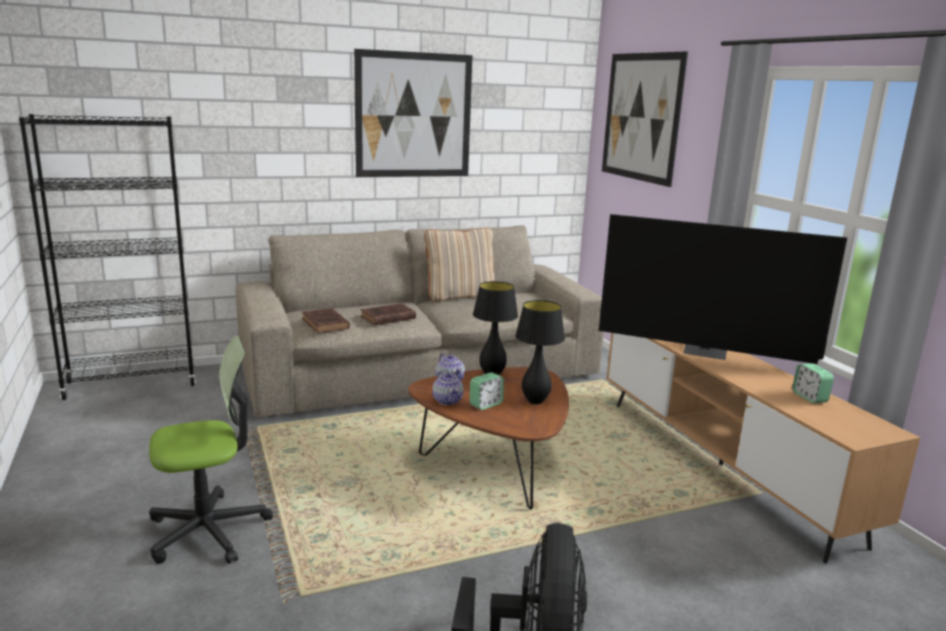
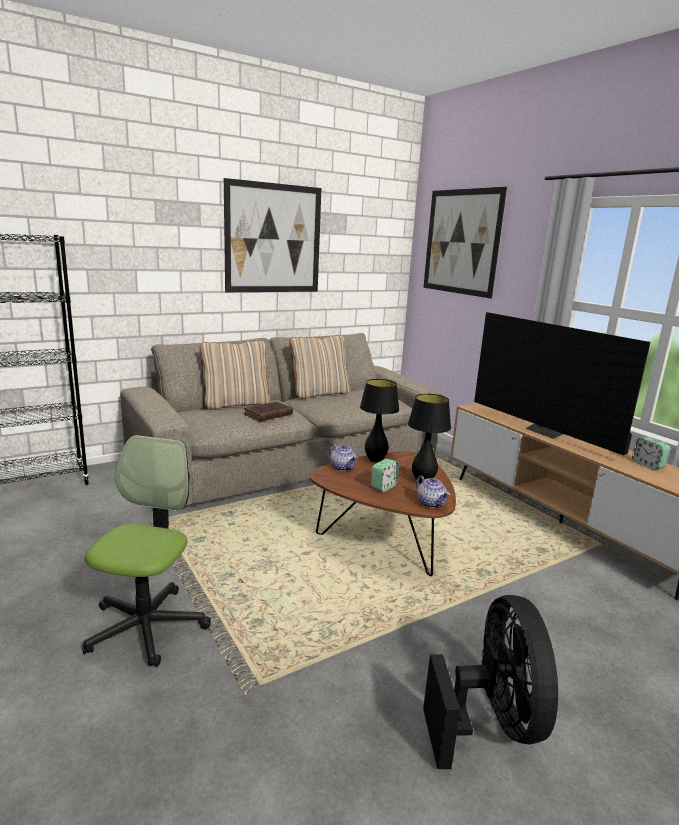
camera: 10 degrees left, 0 degrees up
office chair [149,336,273,564] -> office chair turned 45 degrees counterclockwise [82,435,211,667]
brown book [302,308,350,333] -> none
teapot [432,371,464,405] -> teapot moved to [416,475,450,508]
television [599,214,847,364] -> television turned 45 degrees clockwise [474,312,650,455]
none -> beige pillow [200,340,270,410]

